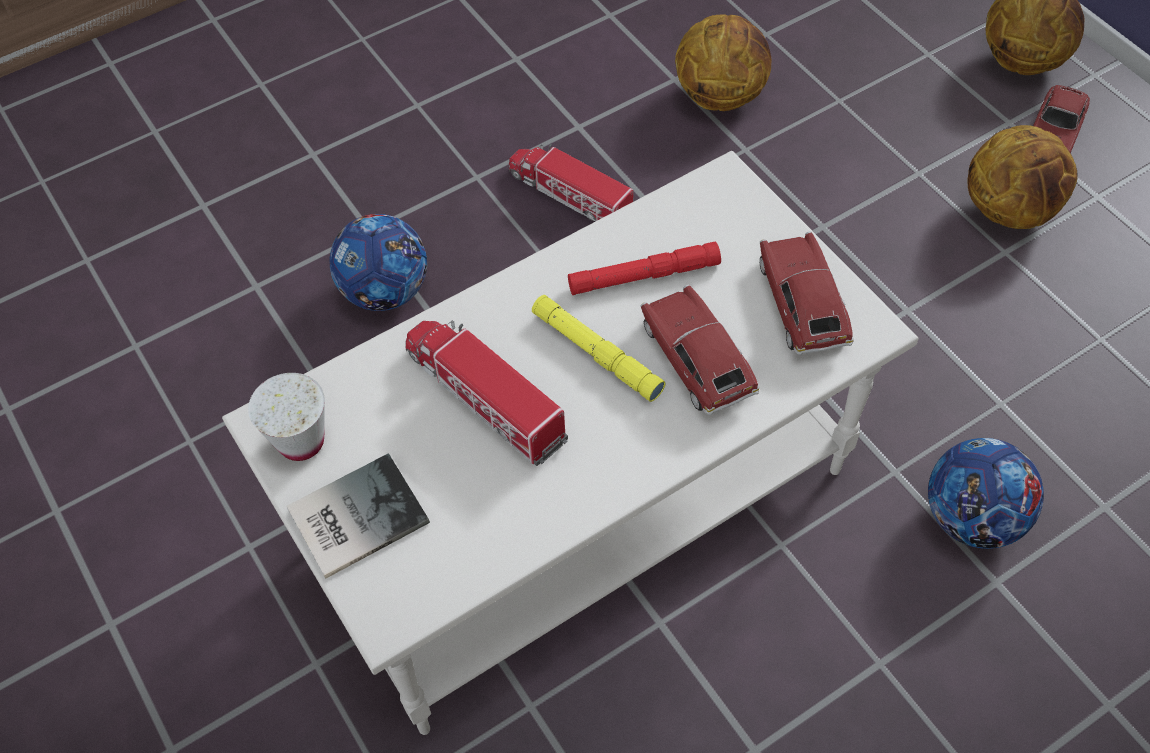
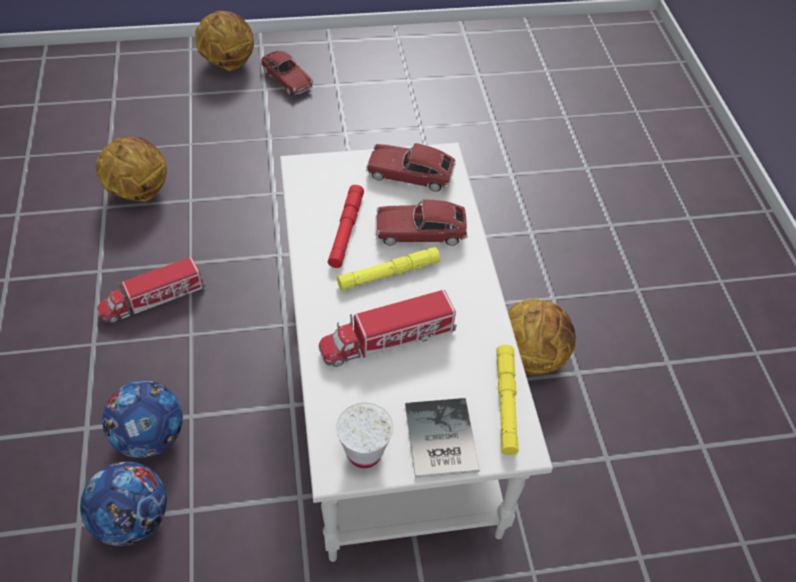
camera: 70 degrees left, 5 degrees down
football [928,438,1044,549] -> football moved to [80,461,167,546]
basketball [968,125,1078,229] -> basketball moved to [508,299,576,375]
none -> yellow flashlight [496,345,519,455]

